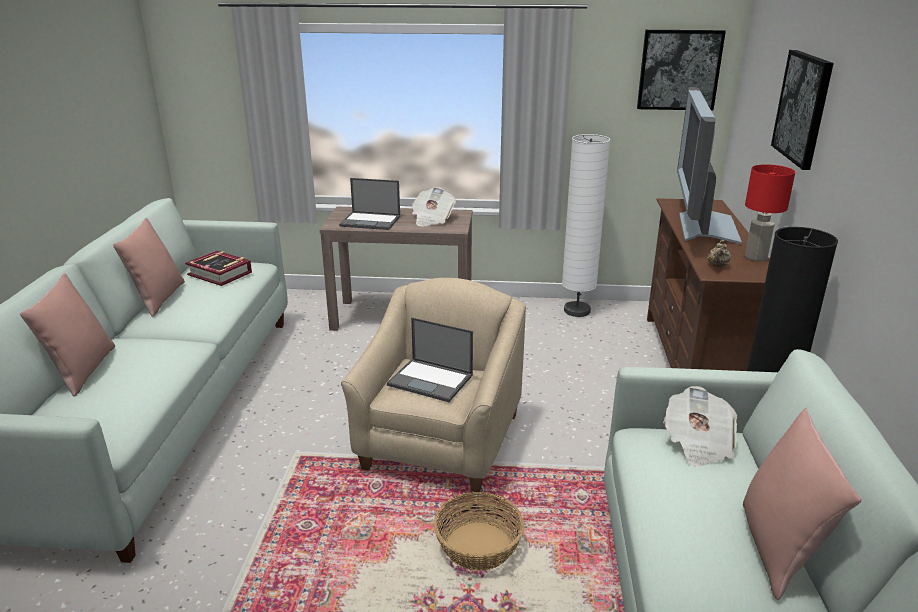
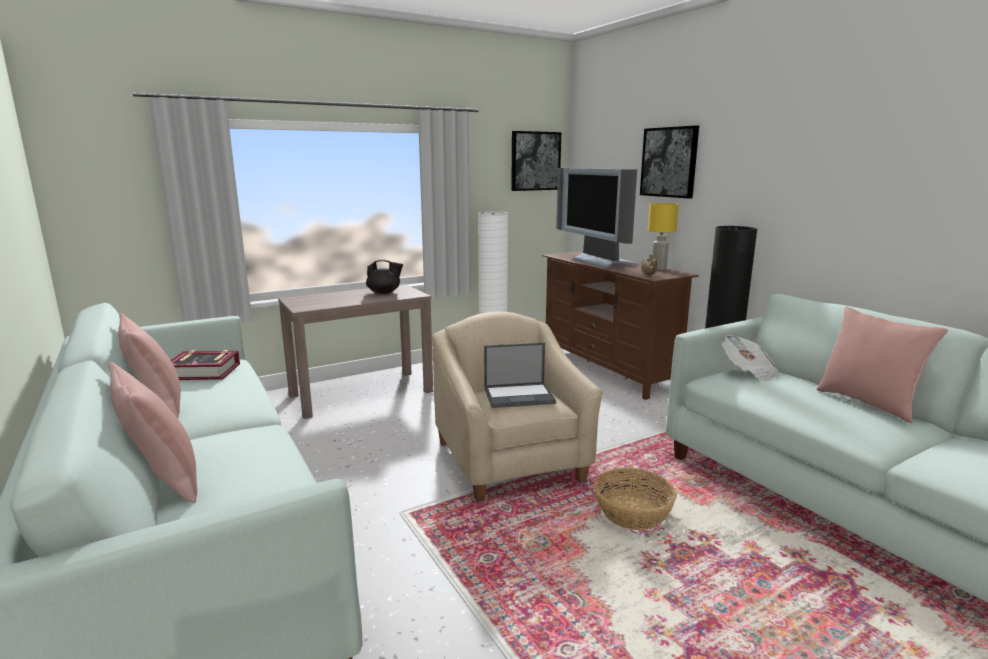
camera: 35 degrees left, 10 degrees down
laptop [339,178,400,230] -> none
newspaper [411,187,456,226] -> black teapot [366,259,403,294]
red table lamp [745,164,795,261] -> yellow table lamp [648,203,679,270]

